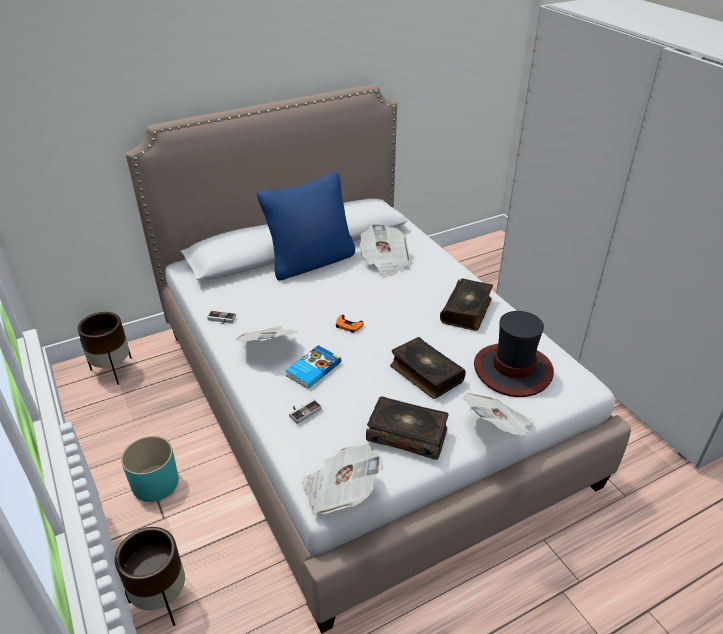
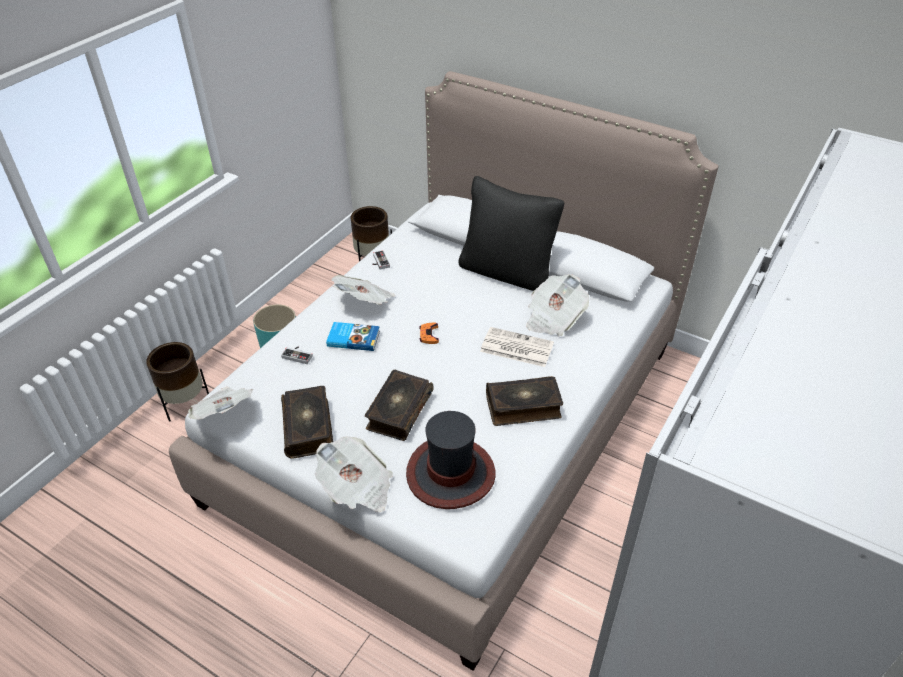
camera: 60 degrees right, 5 degrees up
blue pillow [257,172,355,280] -> black pillow [458,176,564,291]
none -> newspaper [480,327,554,367]

